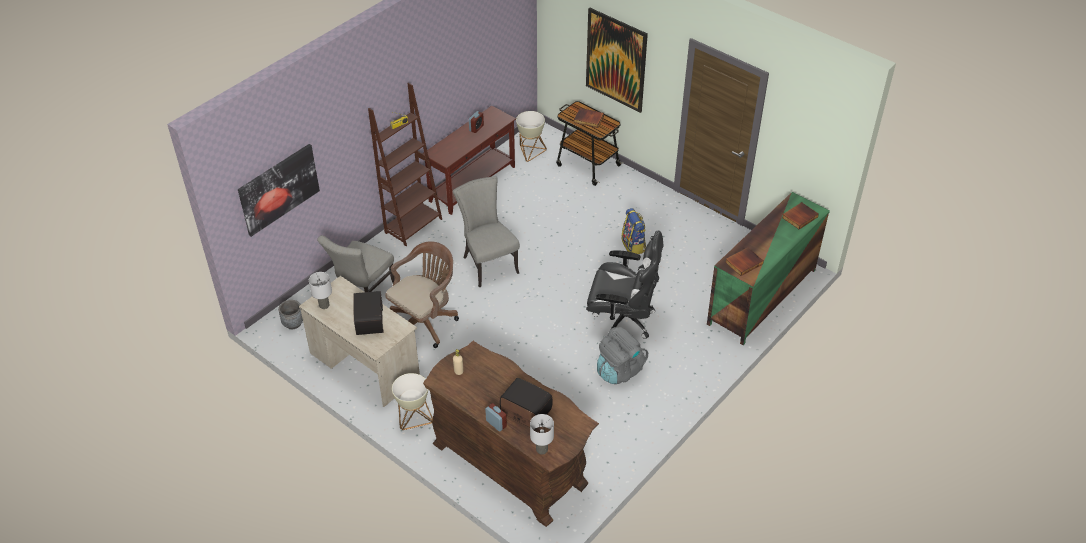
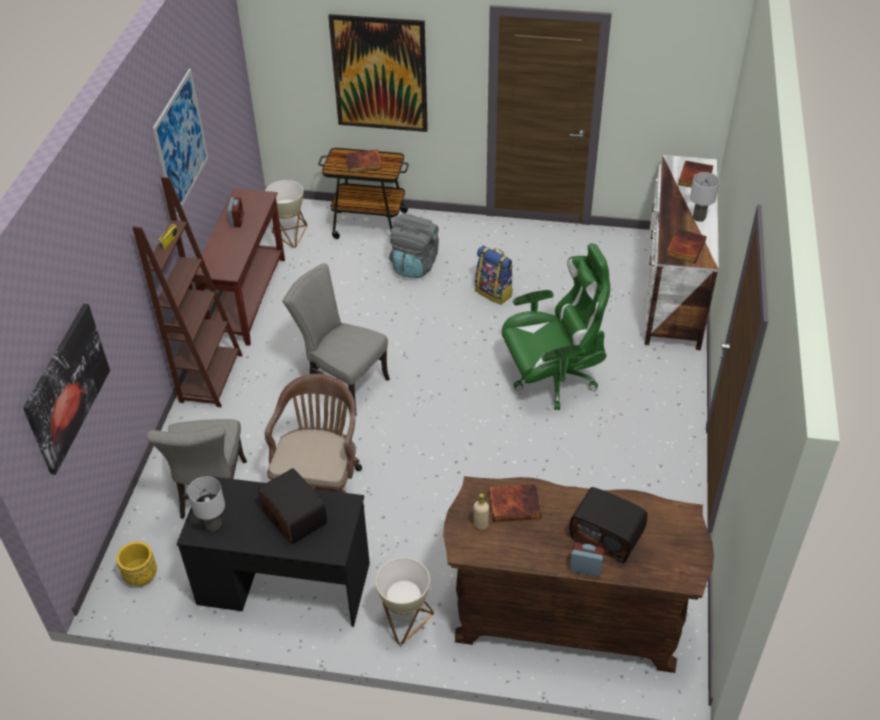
camera: 30 degrees left, 0 degrees up
grey planter [278,300,303,329] -> yellow planter [116,541,157,586]
beige desk [299,276,420,407] -> black desk [176,475,370,627]
radio [500,378,553,429] -> radio turned 150 degrees counterclockwise [570,487,647,563]
white table lamp [530,414,554,455] -> white table lamp moved to [690,172,720,222]
black office chair [586,230,664,339] -> green office chair [502,243,610,410]
grey backpack [597,327,648,384] -> grey backpack moved to [389,213,439,278]
green cabinet [707,192,830,345] -> white cabinet [644,155,719,350]
none -> picture [153,69,208,216]
none -> book [489,484,541,522]

